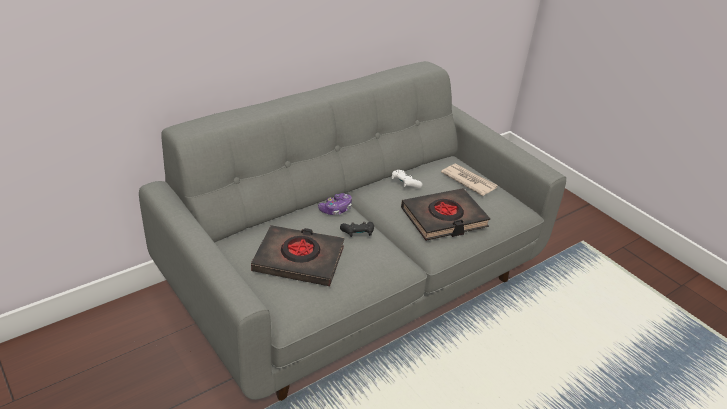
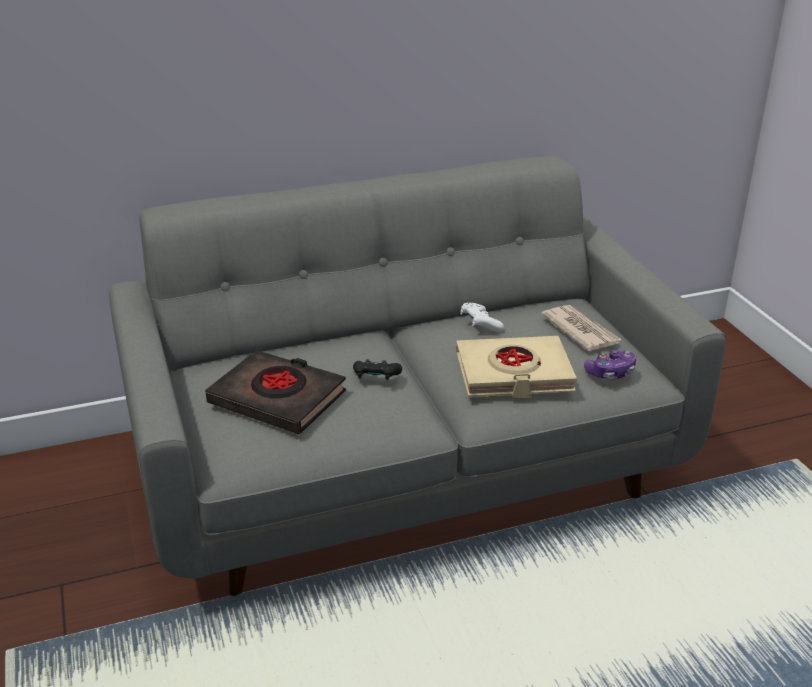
camera: 20 degrees right, 5 degrees down
game controller [318,193,352,215] -> game controller moved to [584,350,636,379]
black book [401,188,490,241] -> beige book [456,336,577,398]

